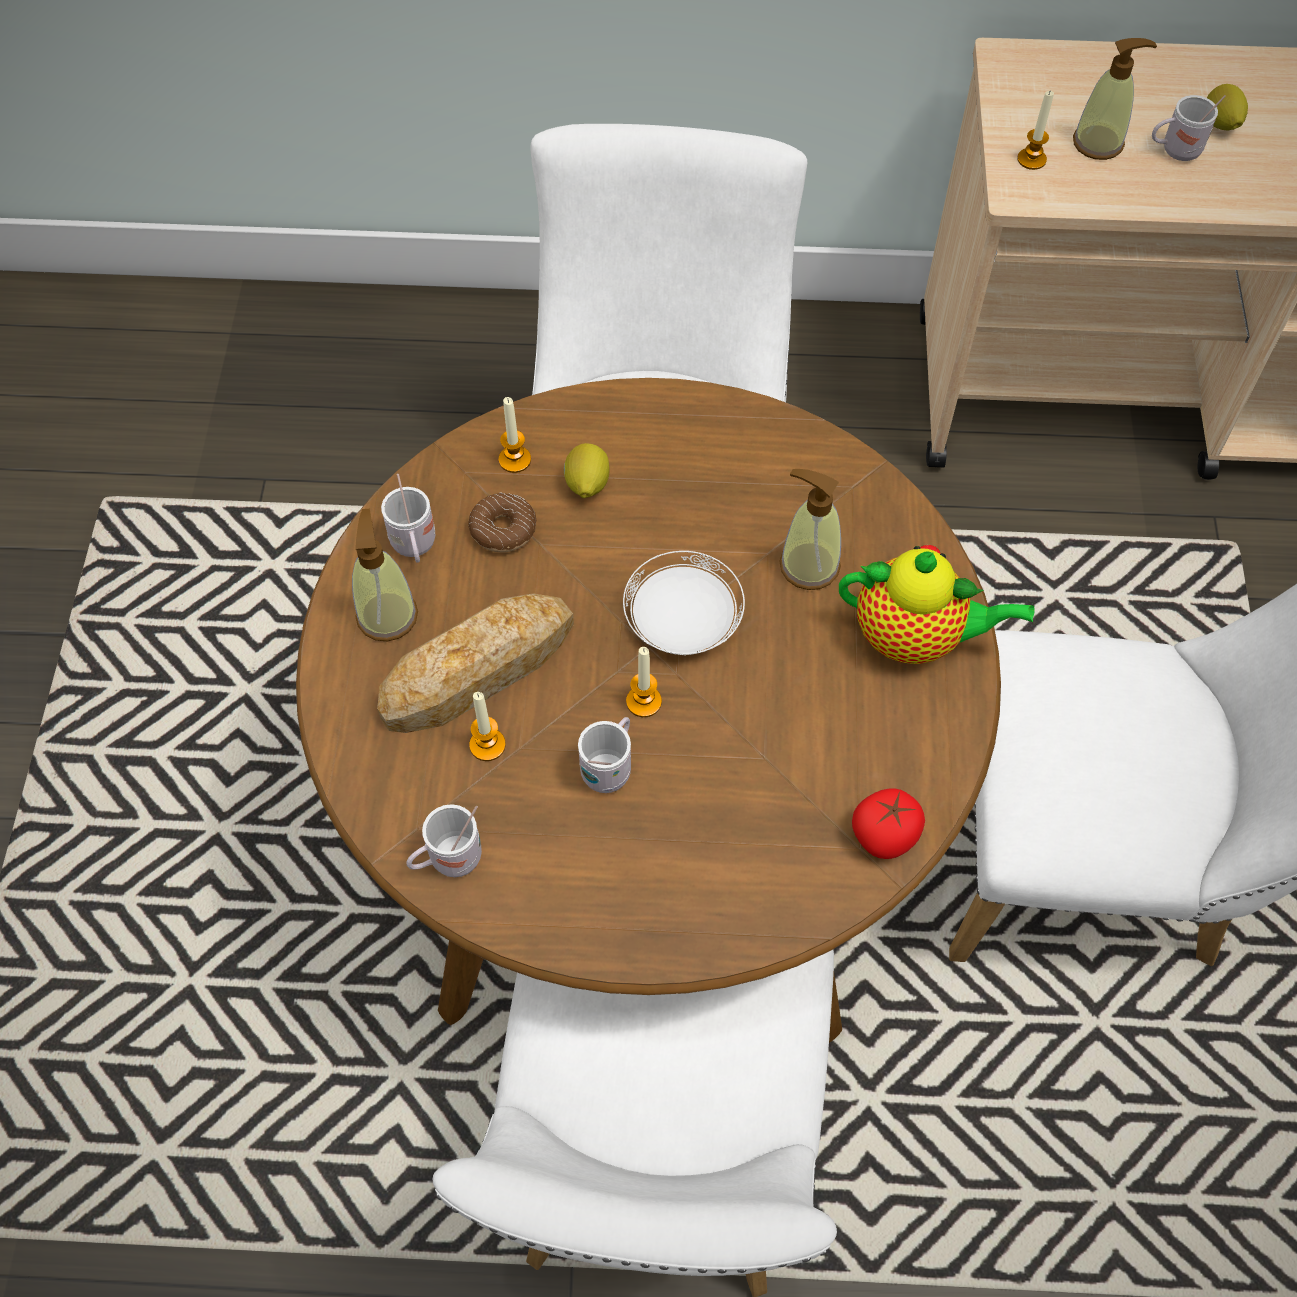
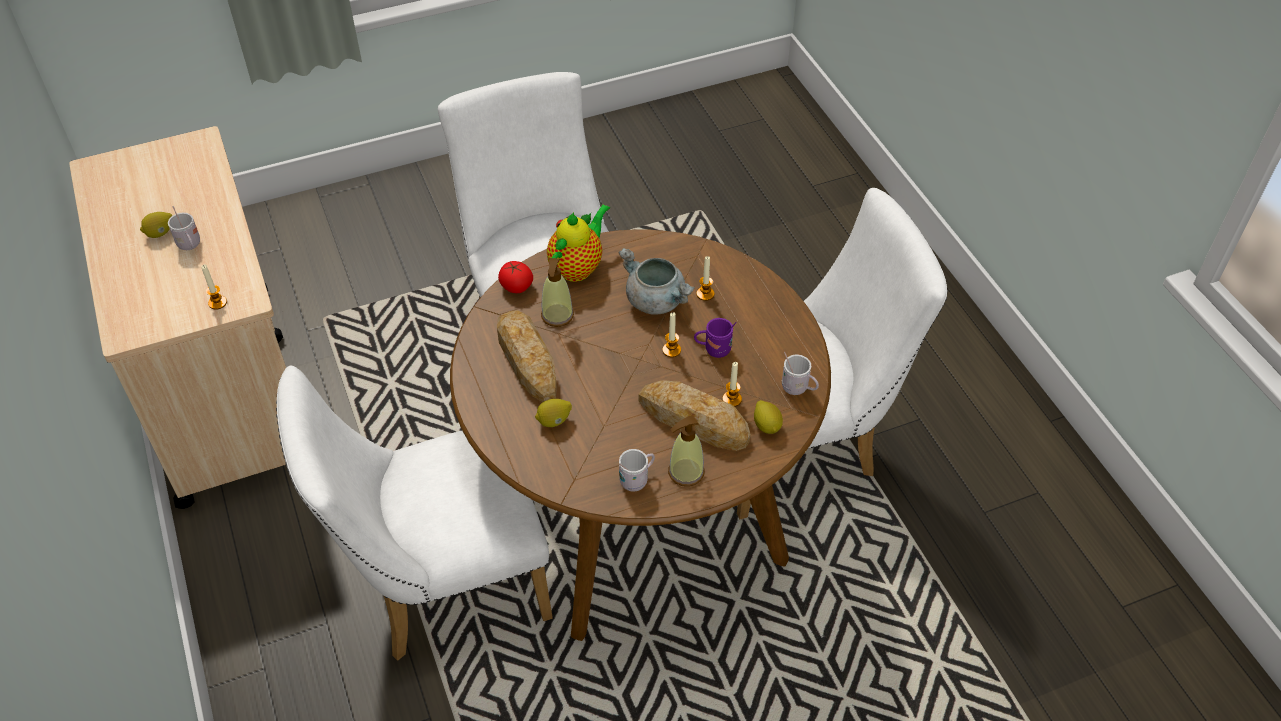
camera: 115 degrees left, 10 degrees down
donut [468,493,536,552] -> none
candle [499,397,531,473] -> candle moved to [696,256,714,301]
white mug [578,717,631,793] -> purple mug [694,318,737,358]
white plate [623,551,745,655] -> none
teapot [839,545,1035,664] -> teapot turned 45 degrees clockwise [547,204,610,282]
tomato [852,788,925,859] -> tomato moved to [498,261,533,293]
soap dispenser [1073,38,1157,160] -> none
none -> bread [497,310,557,402]
none -> grey cooking pot [619,248,695,315]
none -> lemon [754,400,783,434]

